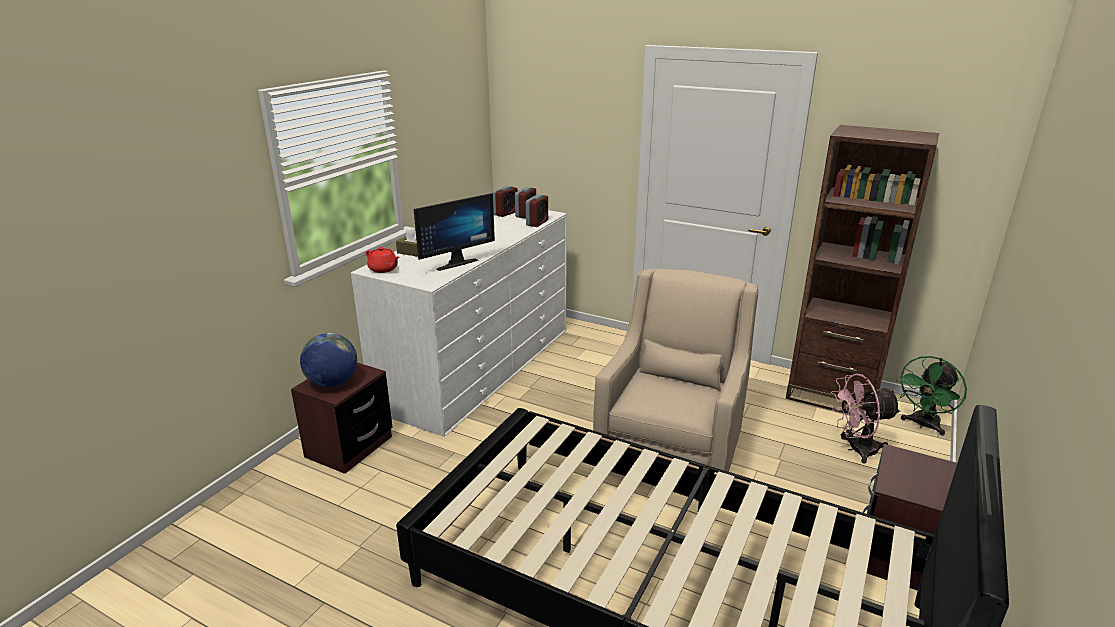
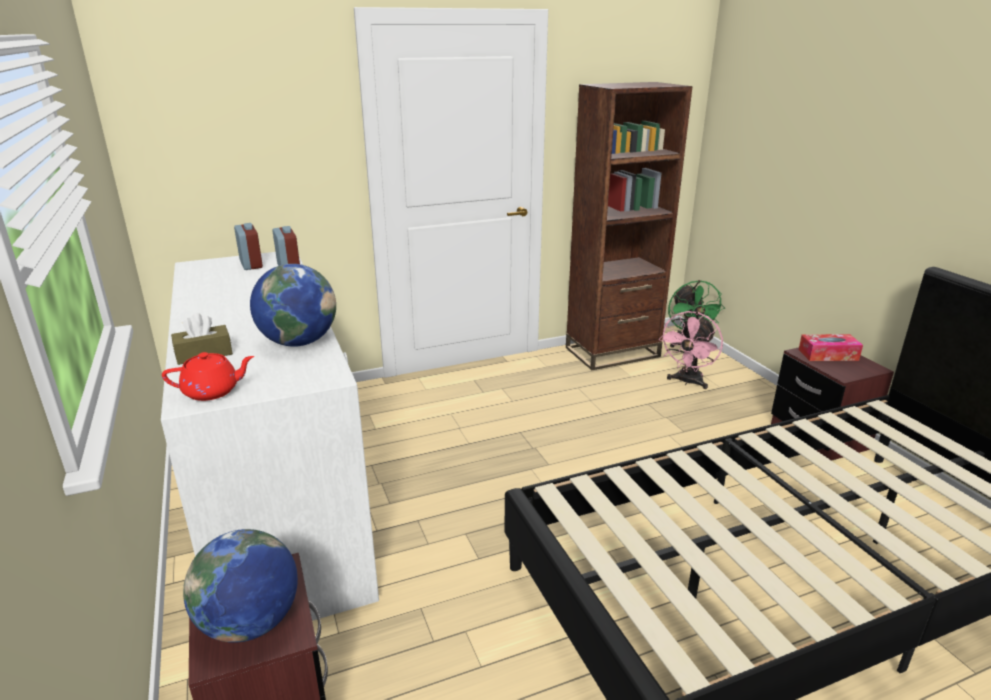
camera: 50 degrees left, 0 degrees up
monitor [414,193,495,271] -> globe [250,264,336,347]
alarm clock [492,186,518,217] -> none
beige armchair [593,269,758,472] -> none
none -> tissue box [798,334,863,361]

